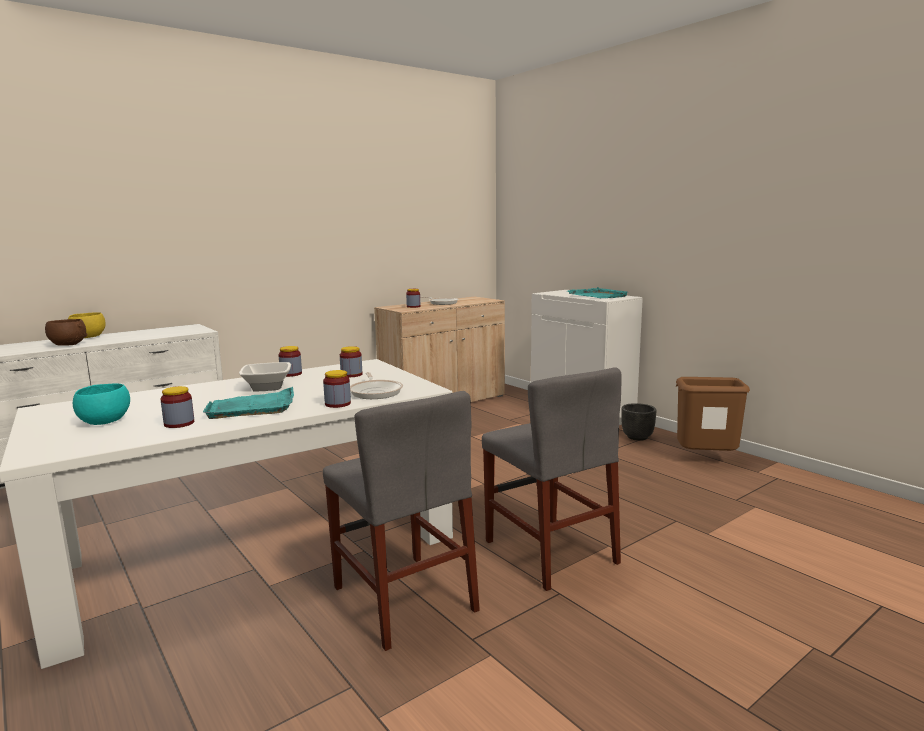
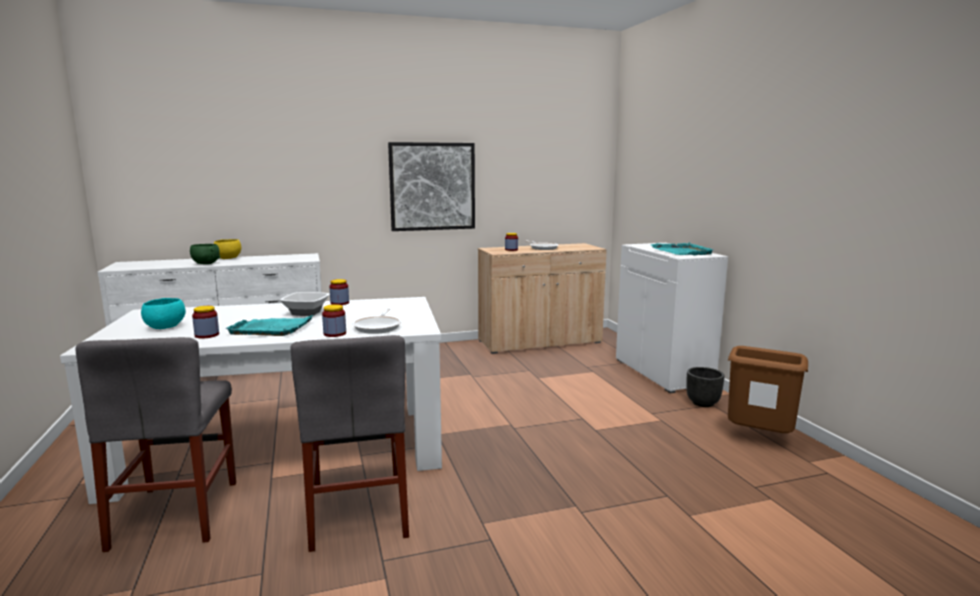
camera: 20 degrees right, 0 degrees up
brown bowl [45,319,88,346] -> green bowl [190,244,220,264]
jar [340,346,362,377] -> none
grey chair [482,368,622,591] -> grey chair moved to [75,337,236,552]
none -> picture [388,142,475,231]

